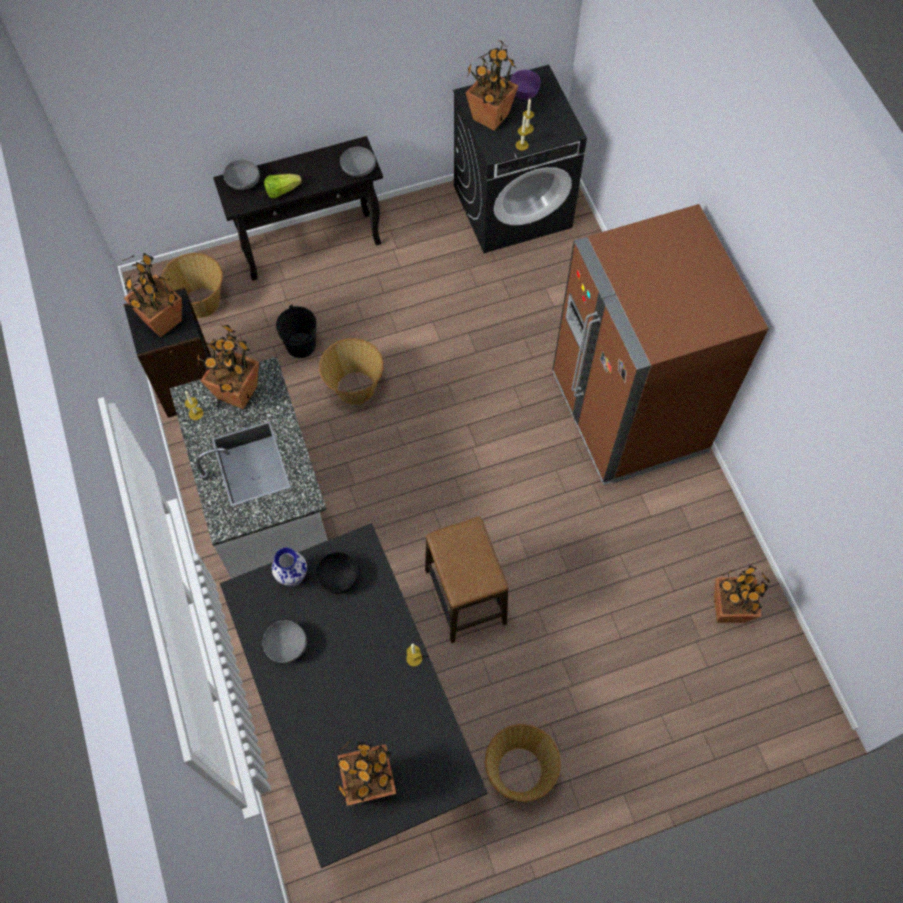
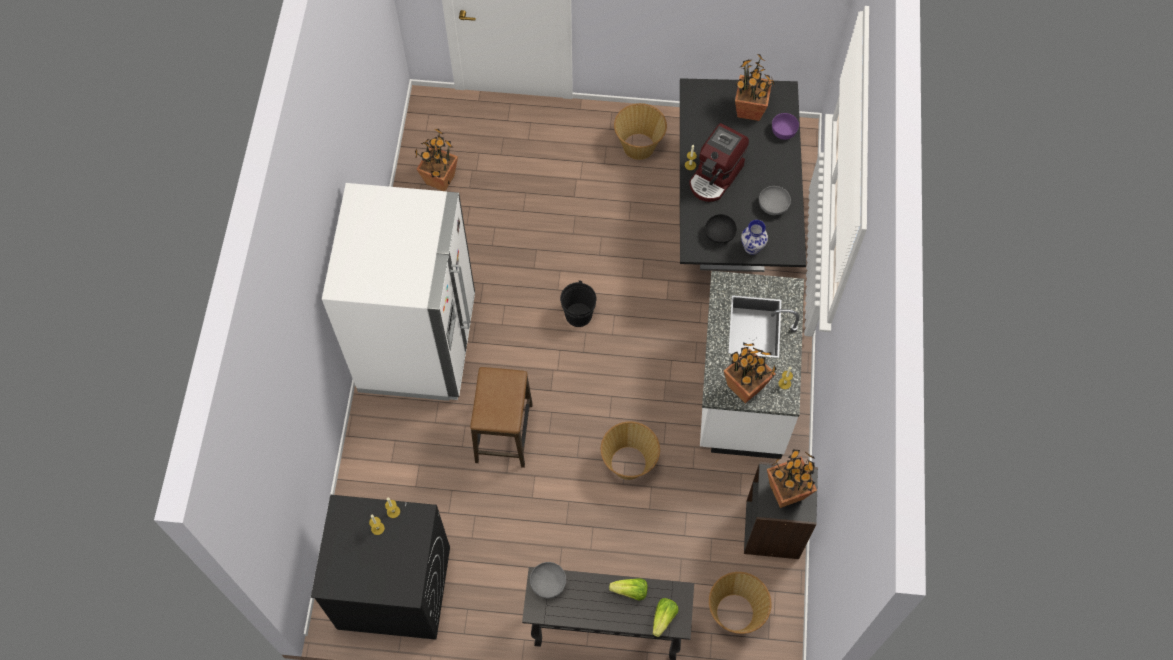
camera: 155 degrees left, 0 degrees up
grey bowl [223,159,260,190] -> lettuce [653,598,678,637]
black bucket [276,304,317,358] -> black bucket moved to [560,280,596,327]
stool [425,516,509,643] -> stool moved to [470,367,533,468]
potted plant [466,40,518,131] -> none
purple bowl [510,70,541,100] -> purple bowl moved to [772,113,799,140]
brown fridge [552,204,768,485] -> white fridge [322,183,475,401]
none -> coffee machine [689,123,749,202]

